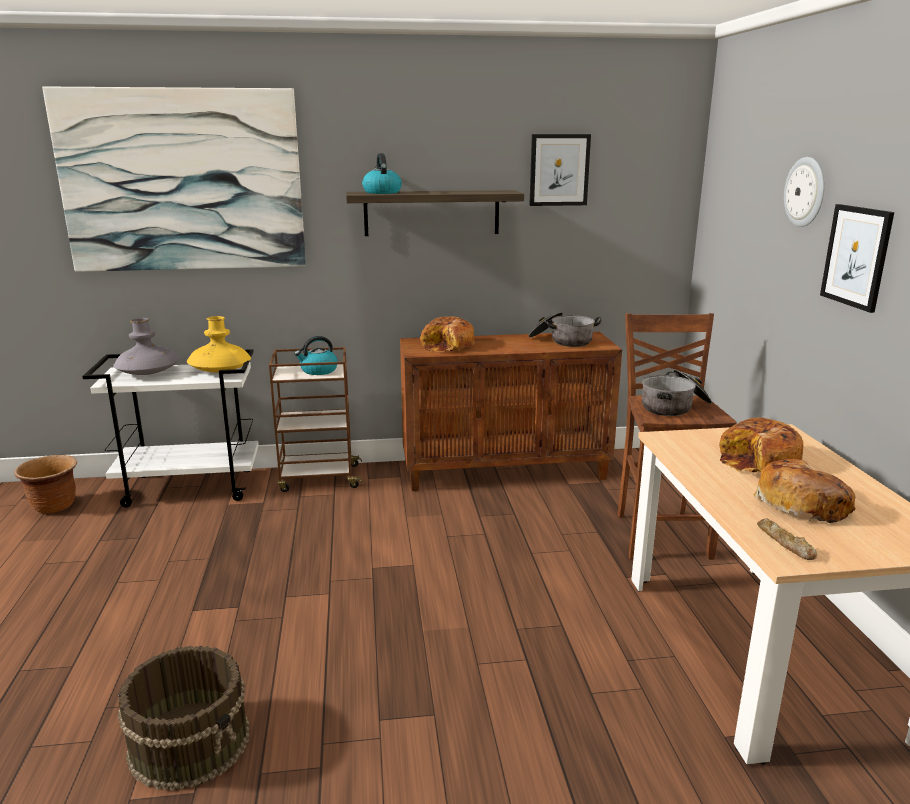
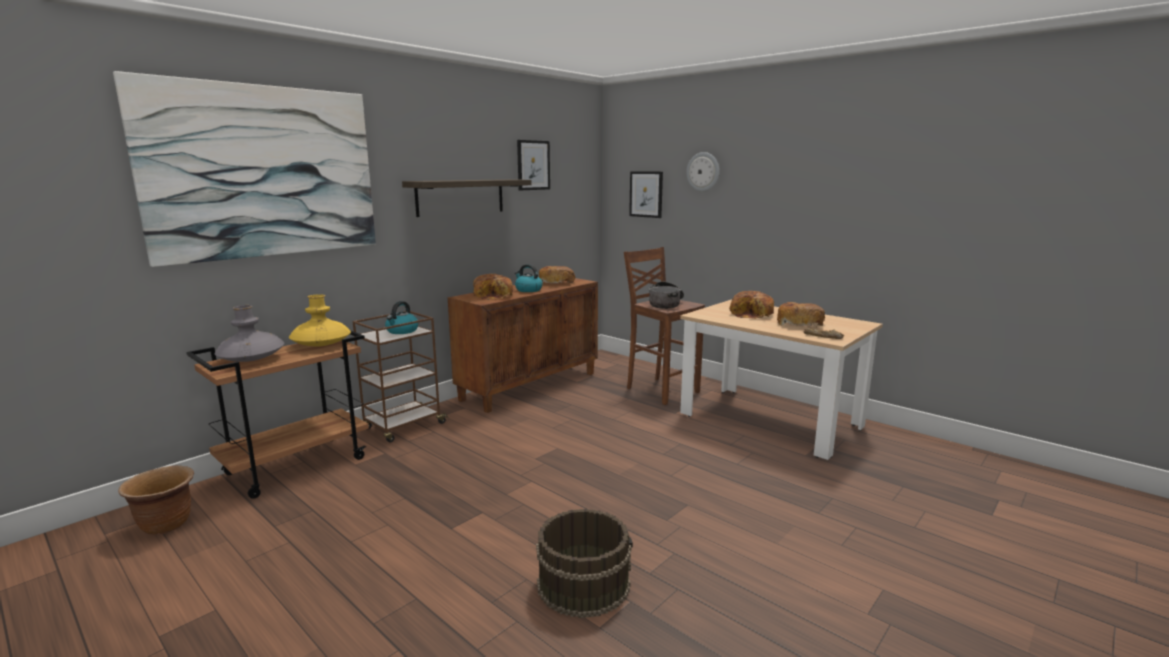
camera: 40 degrees left, 5 degrees down
white cart [82,349,259,508] -> brown cart [186,330,369,499]
kettle [362,153,402,194] -> kettle moved to [515,264,543,292]
cooking pot [529,312,602,347] -> bread [539,266,576,284]
picture [820,204,894,313] -> picture moved to [629,171,663,218]

